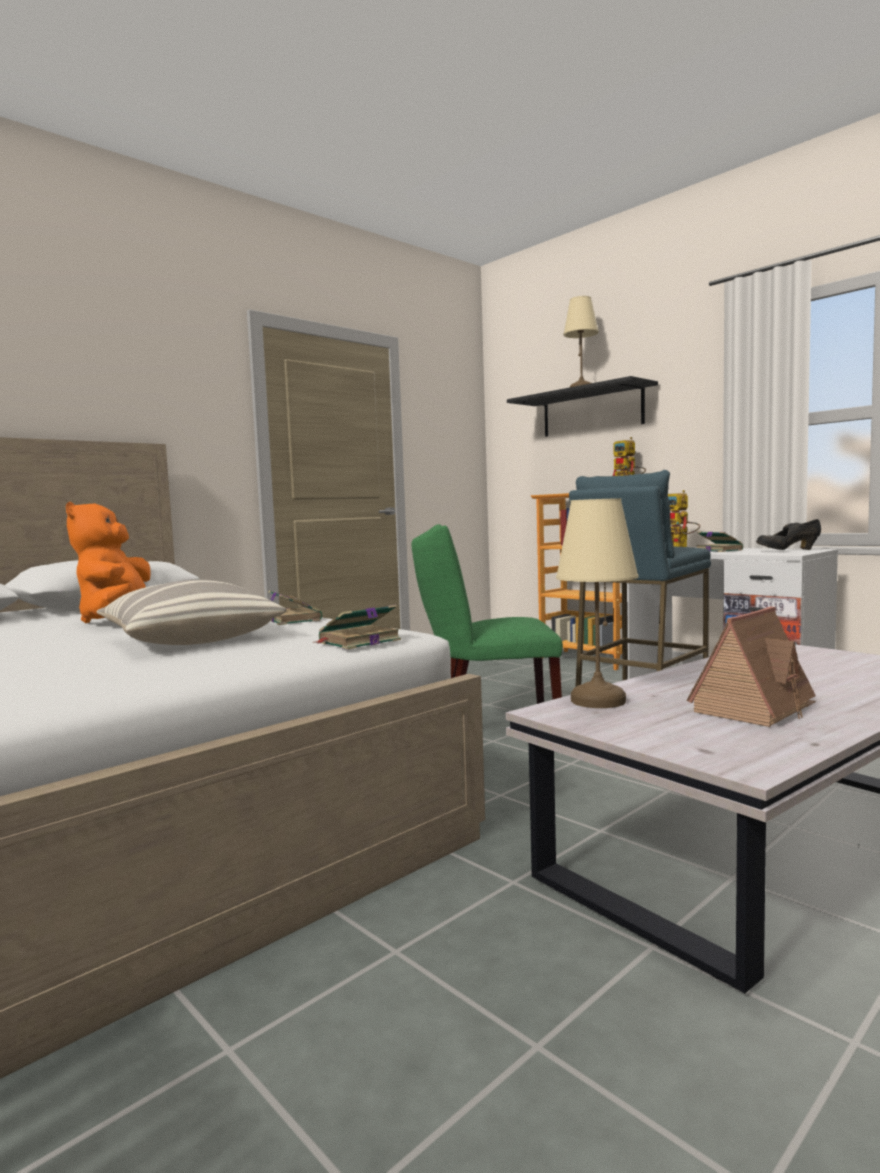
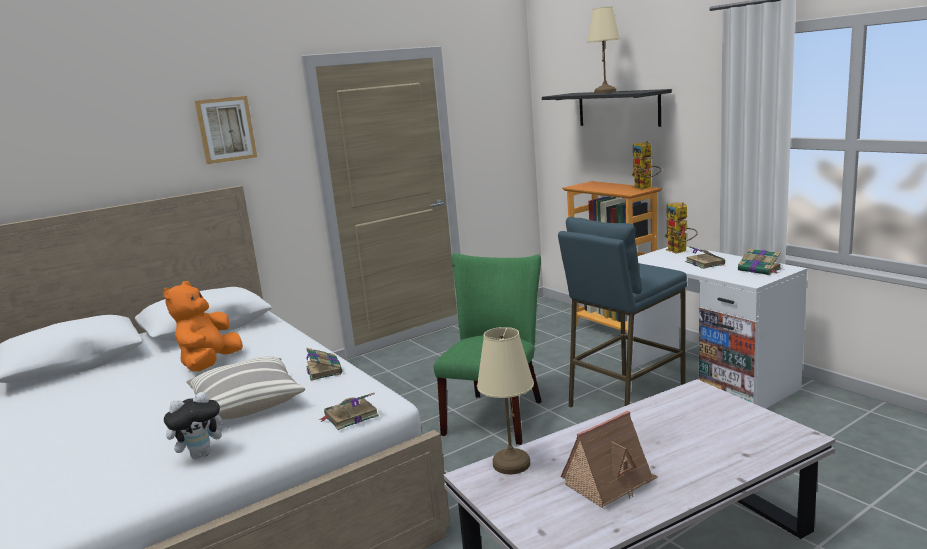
camera: 10 degrees right, 10 degrees up
green chair [412,524,563,704] -> green chair turned 105 degrees clockwise [434,253,542,445]
black shoe [756,519,821,550] -> book [738,248,781,275]
none -> plush toy [164,392,230,459]
none -> picture [195,96,257,164]

